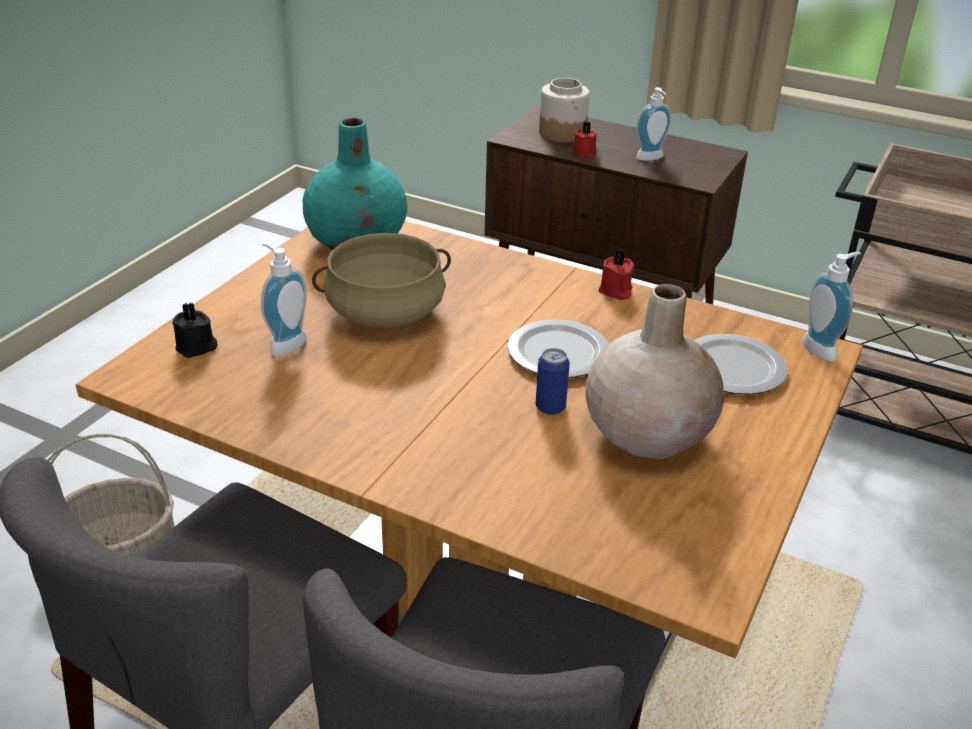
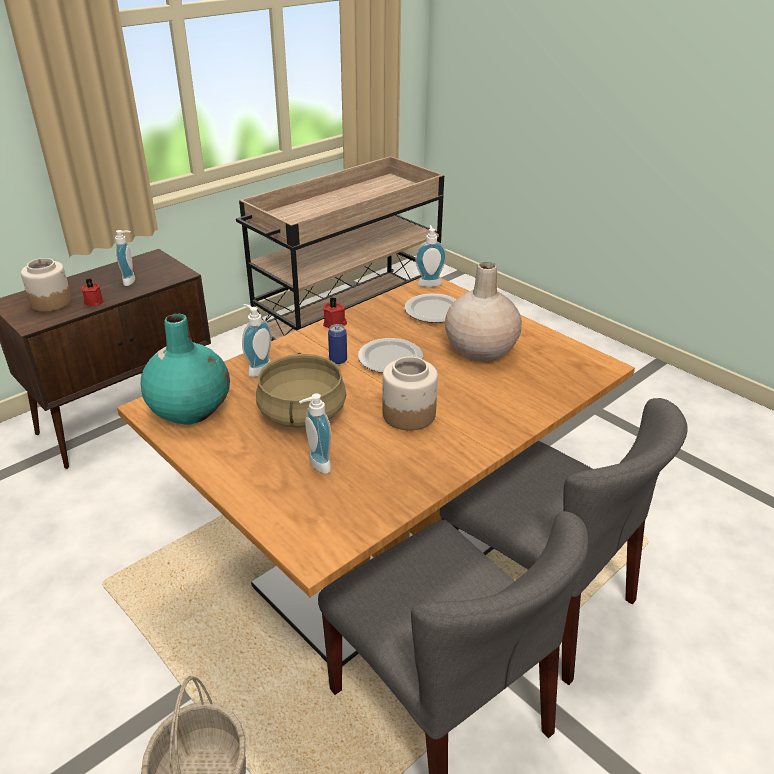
camera: 70 degrees left, 0 degrees up
black candle [172,303,218,358] -> none
can [536,348,570,415] -> can moved to [328,324,347,364]
none -> soap dispenser [242,304,272,377]
none -> jar [382,356,438,430]

